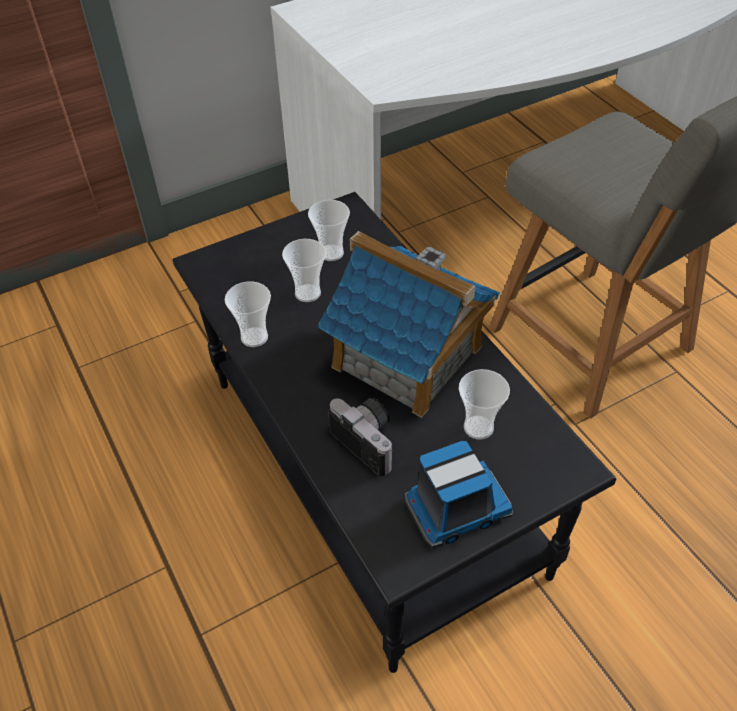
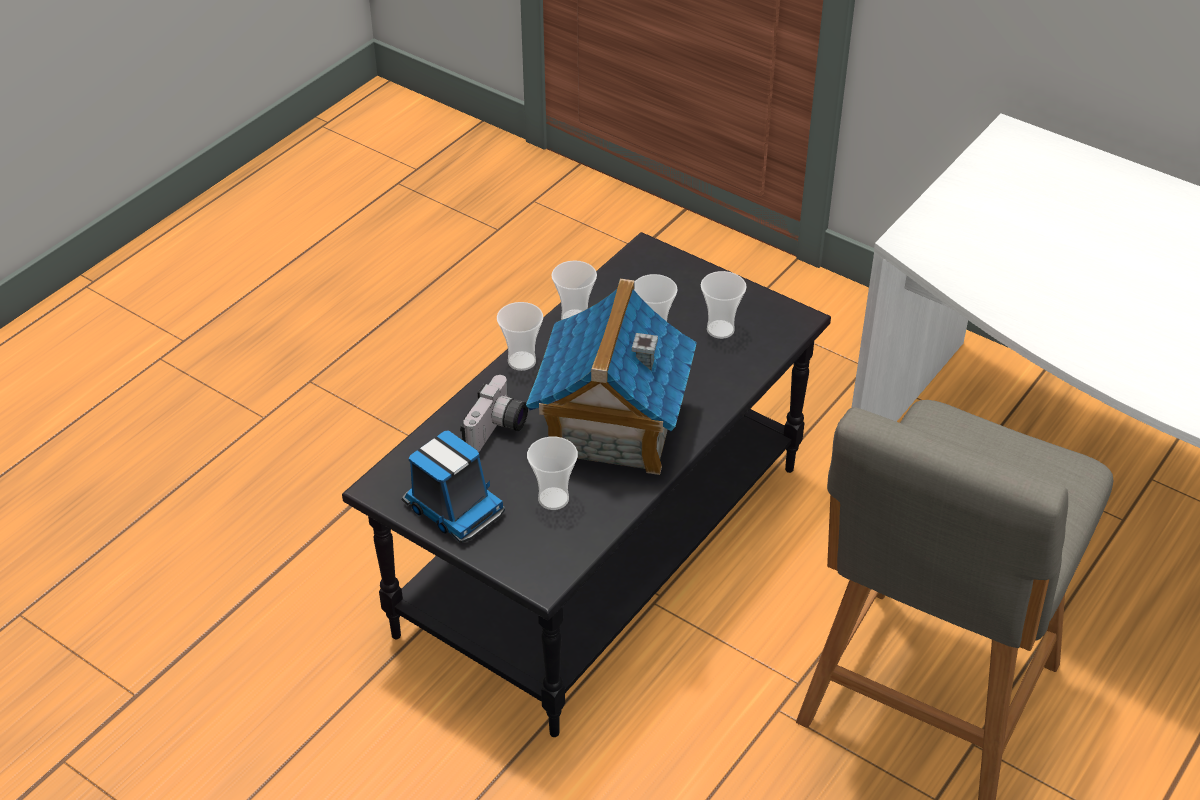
camera: 65 degrees right, 5 degrees down
none -> cup [497,302,543,371]

